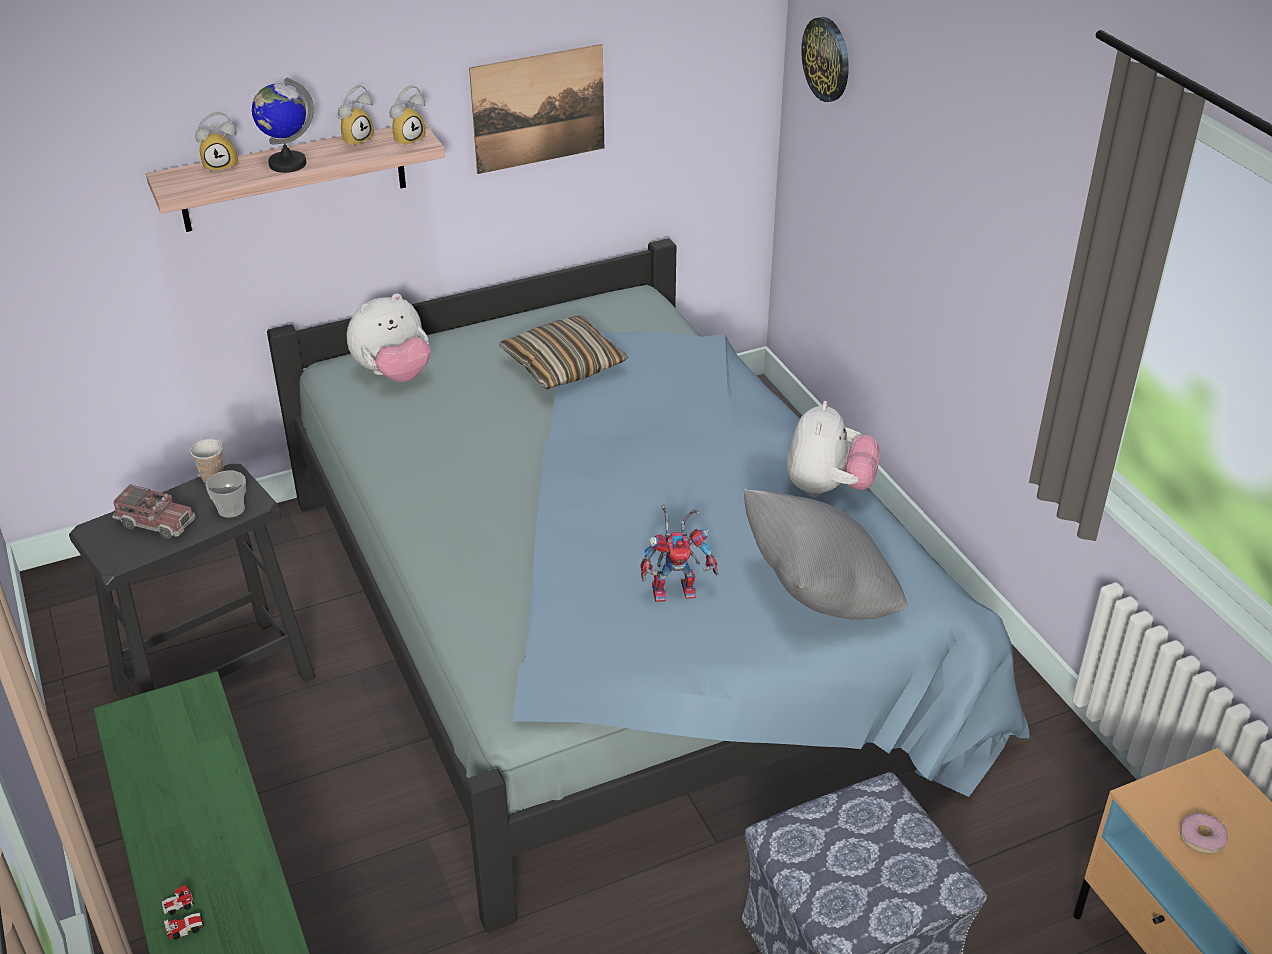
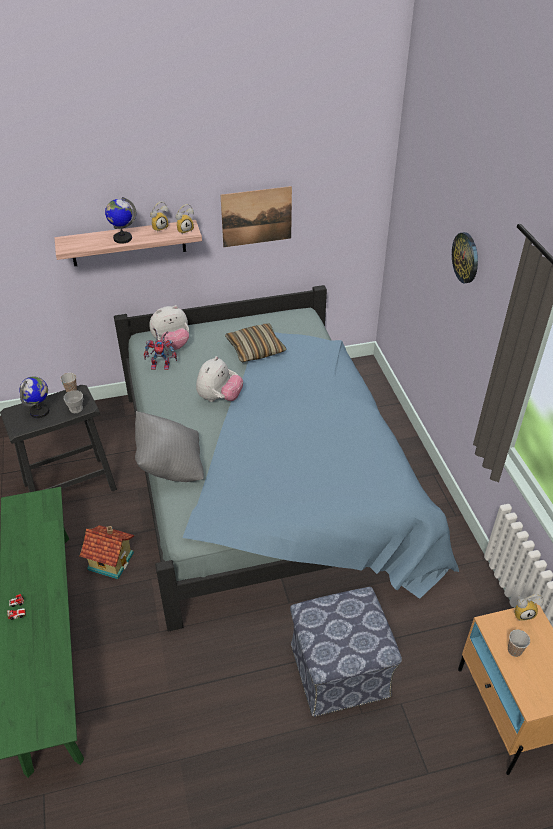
camera: 10 degrees right, 5 degrees up
toy truck [112,484,196,539] -> globe [19,376,49,418]
alarm clock [195,112,238,174] -> alarm clock moved to [514,594,544,621]
toy robot [641,505,718,603] -> toy robot moved to [144,328,177,370]
grey pillow [744,489,908,619] -> grey pillow moved to [135,411,204,482]
plush toy [787,401,880,497] -> plush toy moved to [196,356,243,402]
wall clock [801,17,849,102] -> wall clock moved to [452,232,478,283]
donut [1180,813,1228,854] -> cup [508,630,530,657]
none -> toy house [80,525,134,580]

